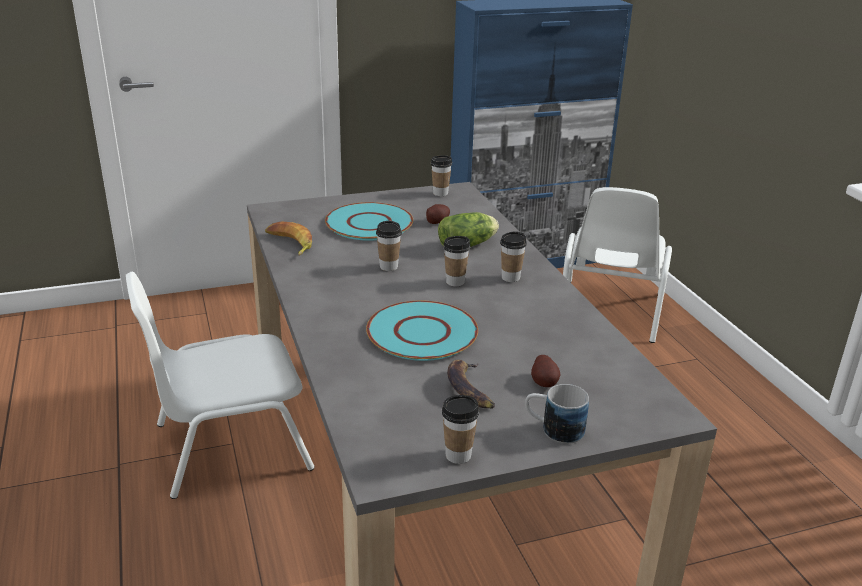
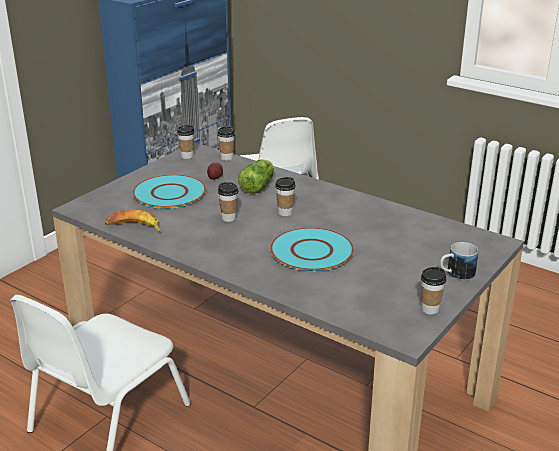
camera: 35 degrees left, 0 degrees up
banana [447,360,495,409] -> none
cup [500,231,527,282] -> cup moved to [217,126,235,161]
potato [531,355,561,387] -> none

